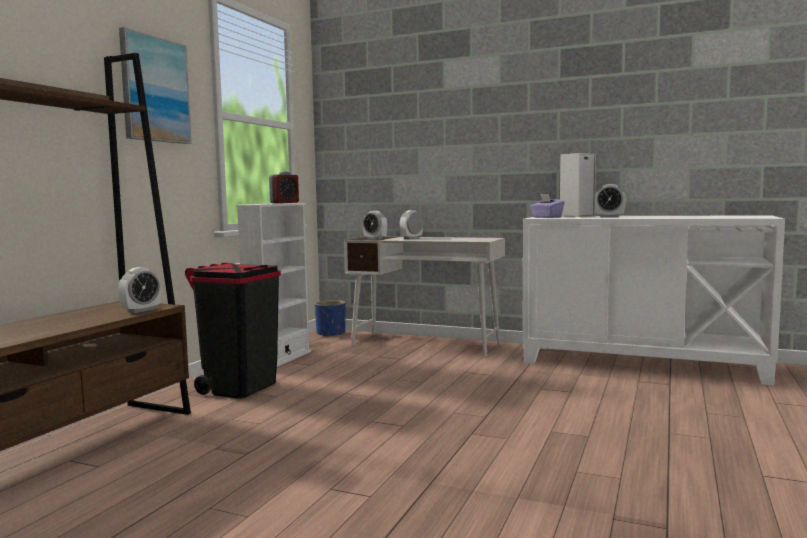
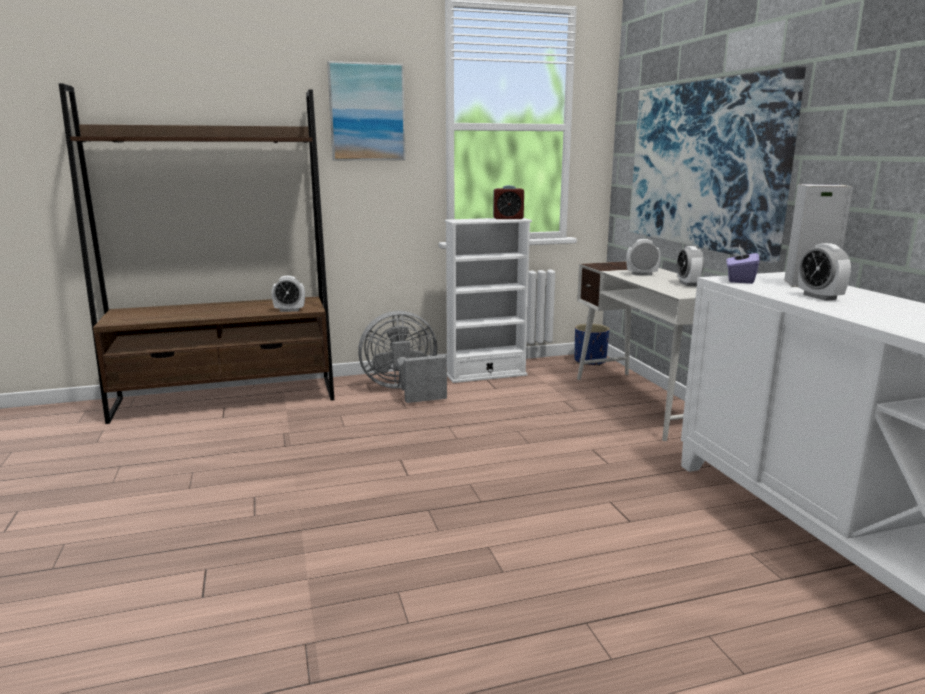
camera: 50 degrees right, 10 degrees up
black trash can [185,263,281,399] -> grey fan [358,311,447,403]
alarm clock [363,211,387,240] -> alarm clock moved to [677,246,704,286]
none -> picture [629,66,806,263]

